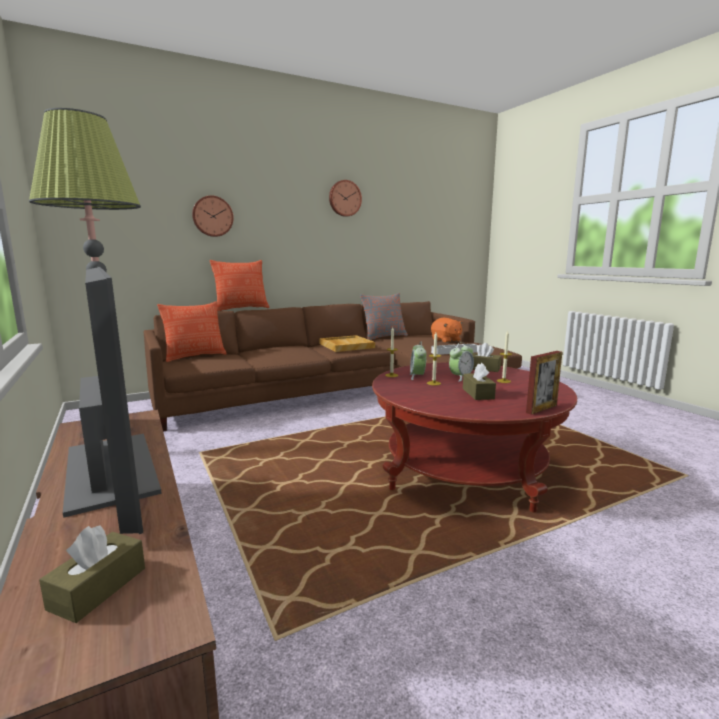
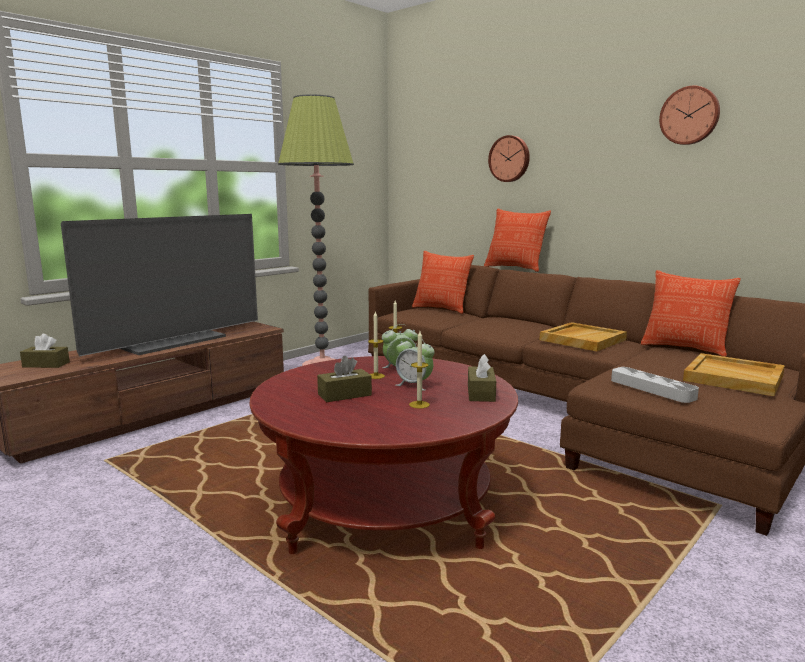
camera: 70 degrees right, 0 degrees up
grey pillow [360,293,408,340] -> orange pillow [641,270,741,357]
orange plush toy [431,318,463,343] -> beige tray [683,353,785,396]
picture frame [526,351,562,415] -> none

